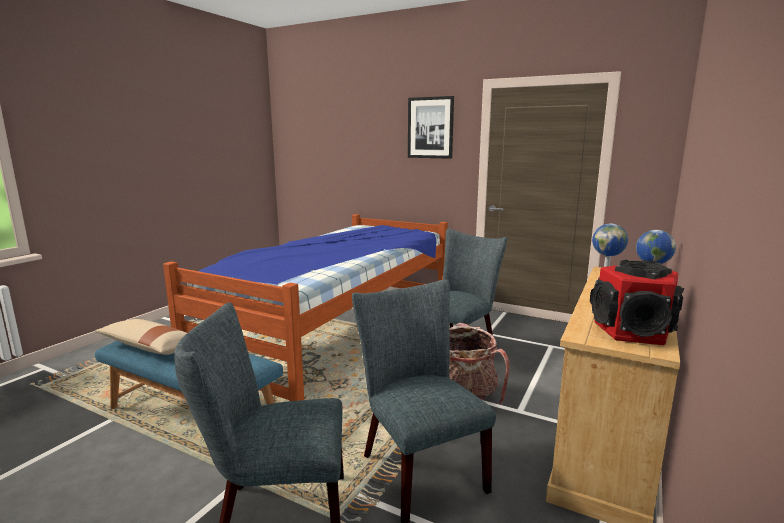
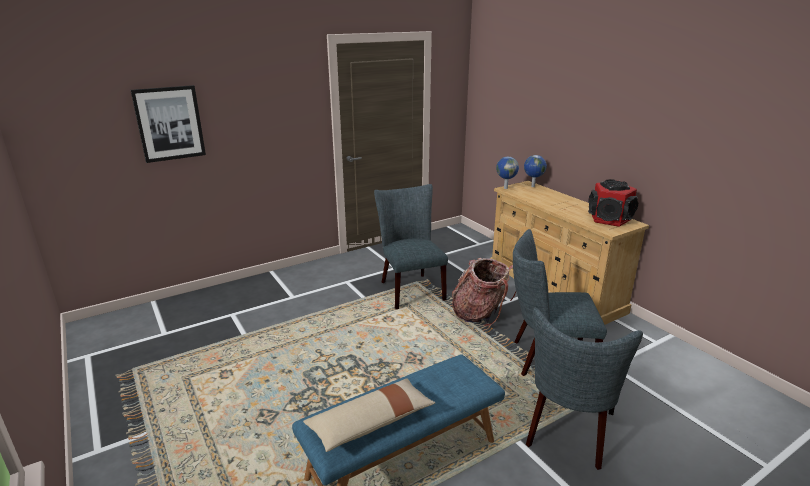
camera: 60 degrees left, 10 degrees up
bed [163,214,448,401] -> none
picture [408,96,454,159] -> picture moved to [130,85,206,163]

